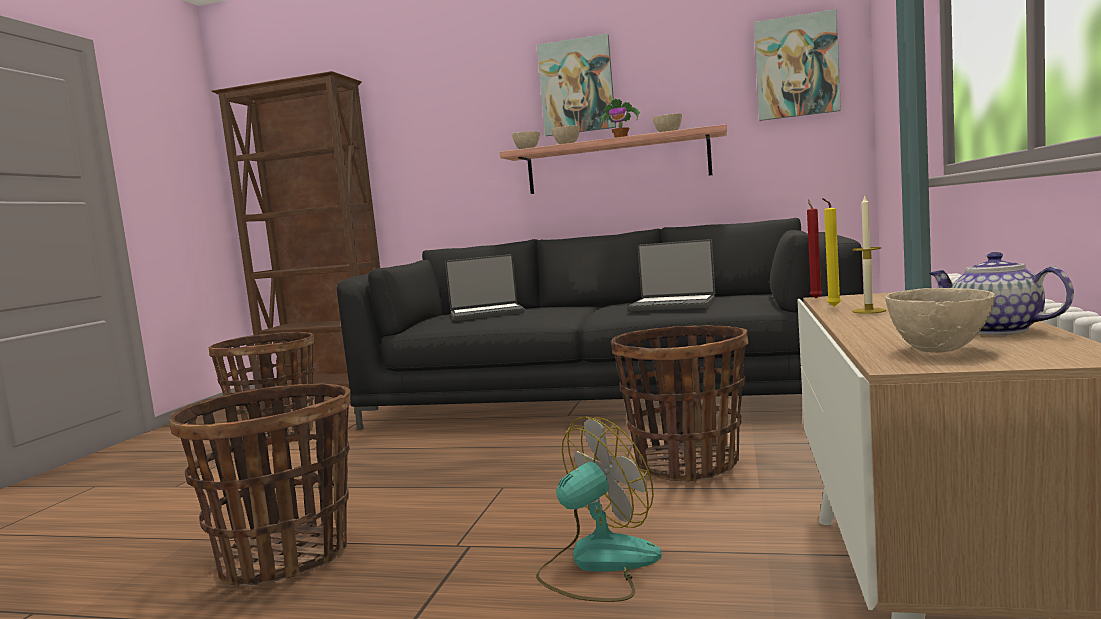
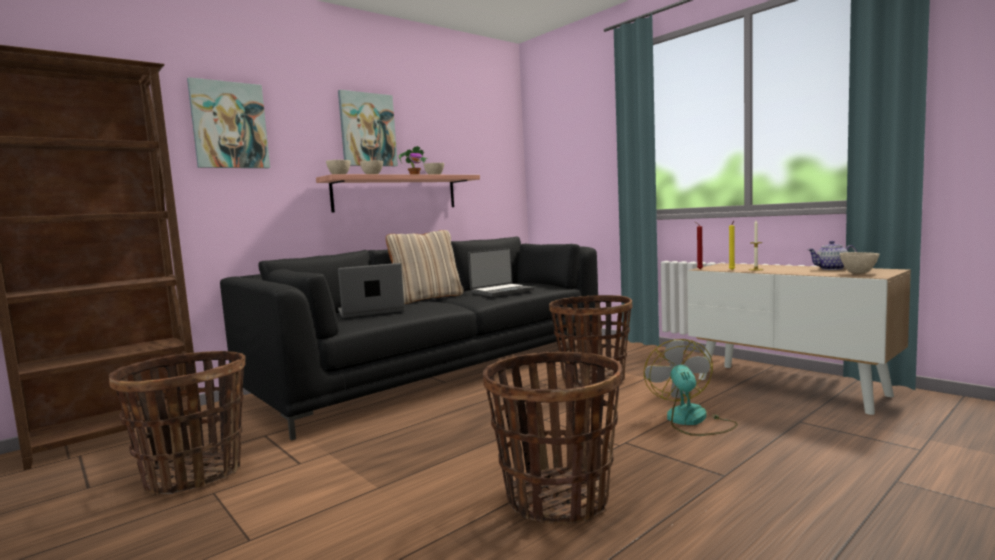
camera: 55 degrees left, 0 degrees up
laptop [445,254,525,321] -> laptop turned 135 degrees counterclockwise [338,263,405,318]
picture [754,9,841,121] -> picture moved to [187,77,270,168]
none -> beige pillow [386,230,464,304]

